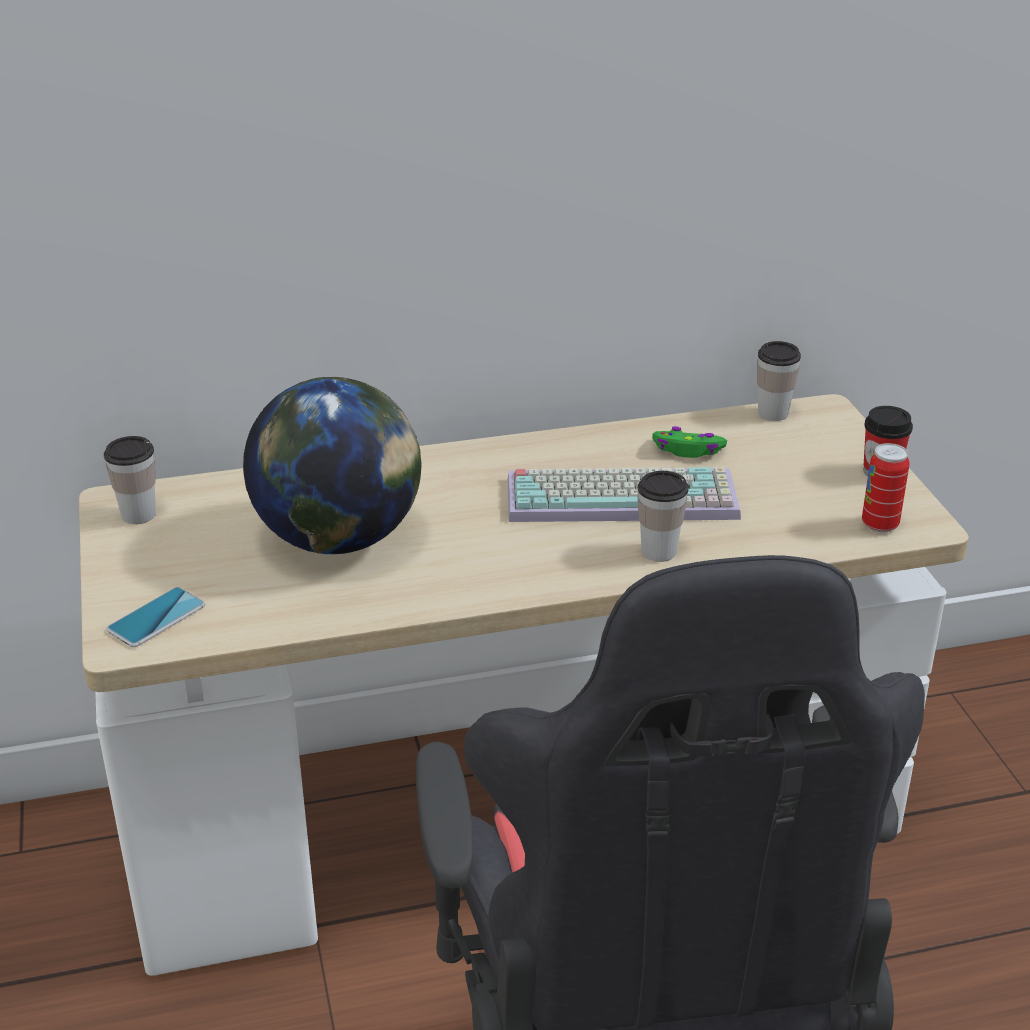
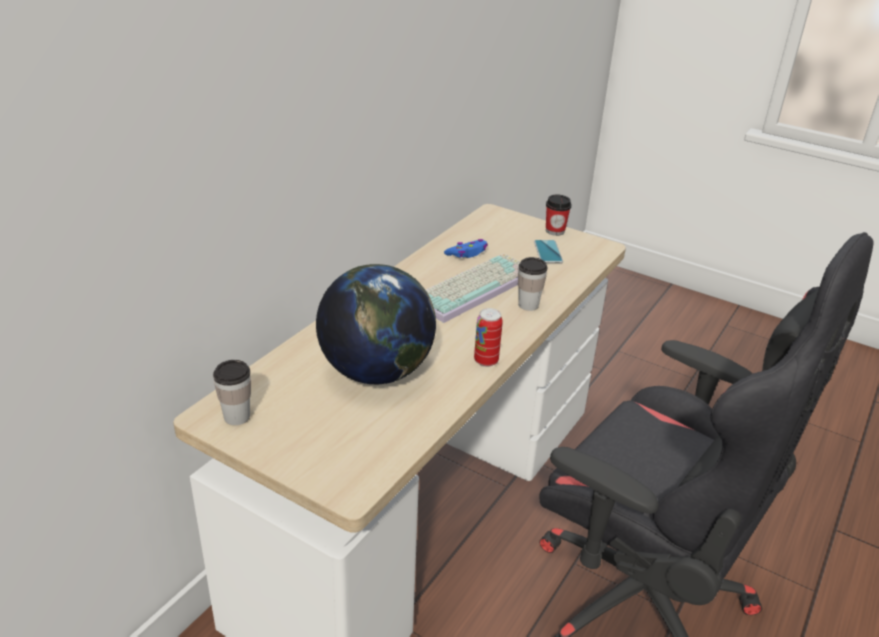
camera: 45 degrees left, 0 degrees up
phone [106,587,205,647] -> phone moved to [534,240,563,263]
green game controller [652,426,727,458] -> blue game controller [444,239,488,258]
cup [757,341,801,421] -> none
can [862,443,910,533] -> can moved to [474,308,503,367]

